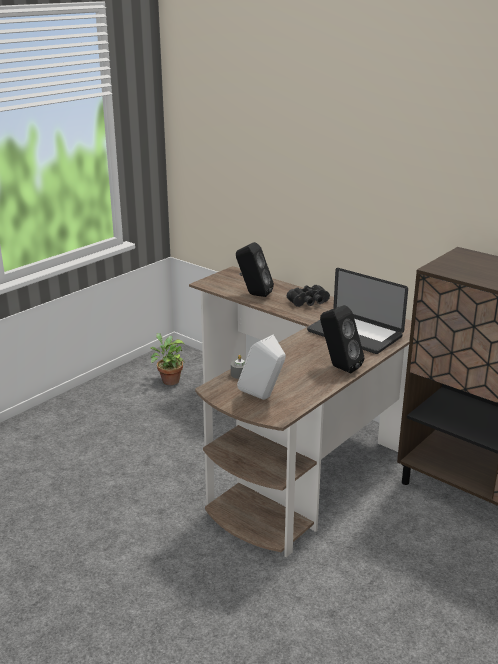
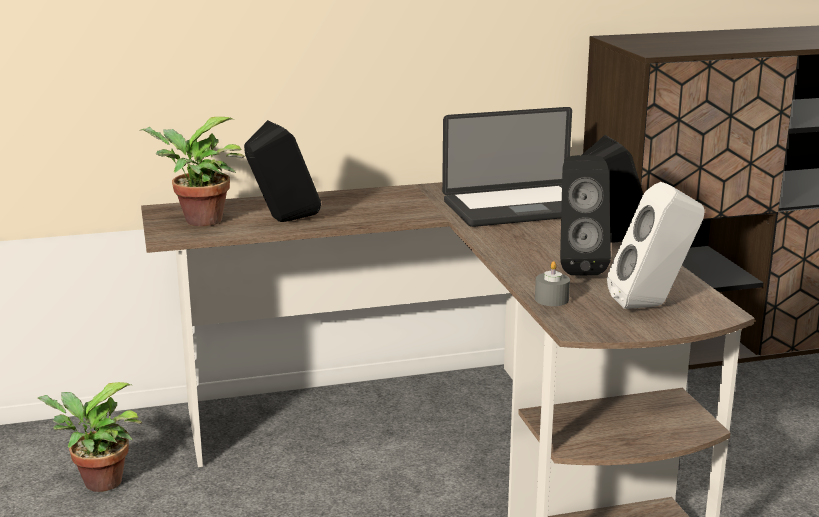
camera: 55 degrees left, 5 degrees down
black binoculars [287,285,330,307] -> none
none -> potted plant [141,117,245,226]
none -> black speaker [560,155,611,275]

